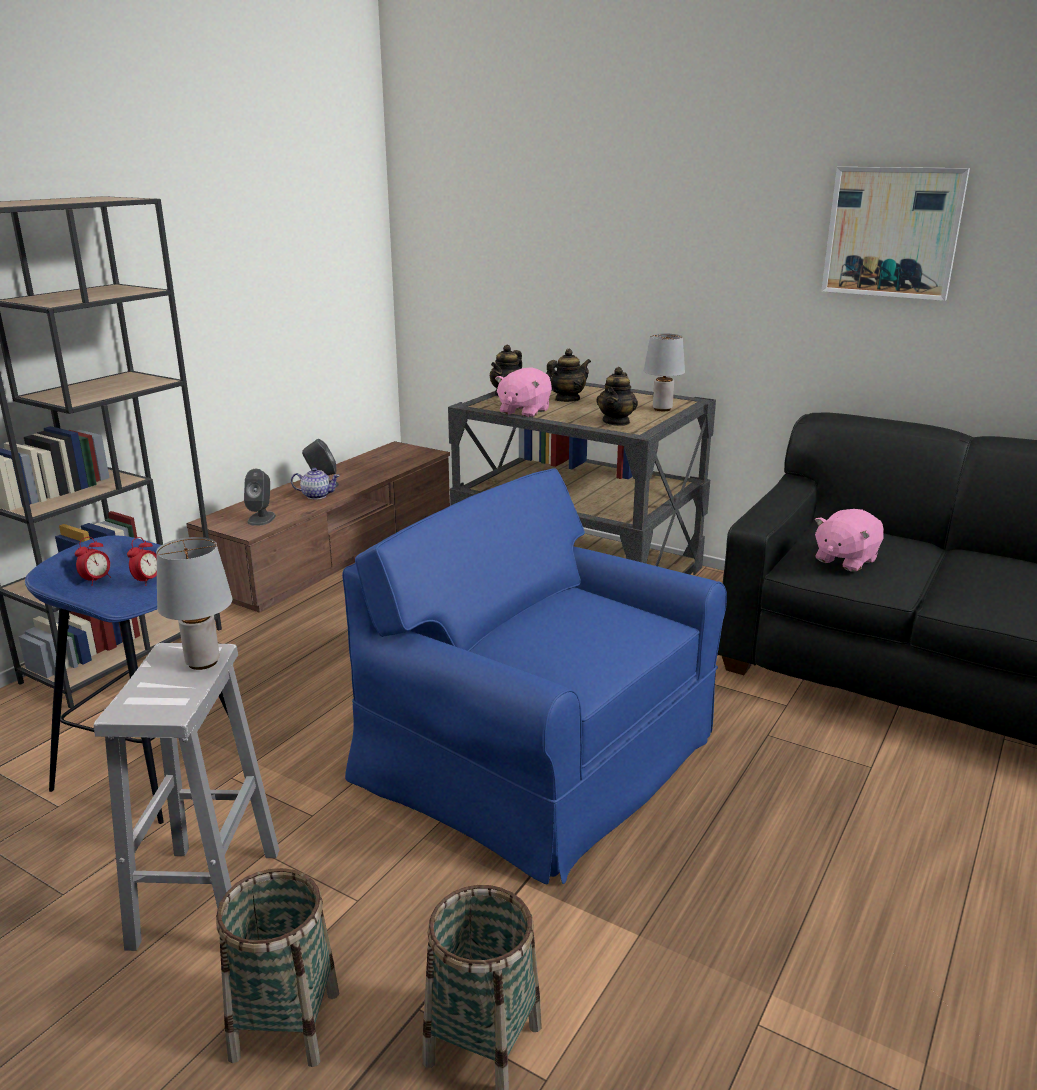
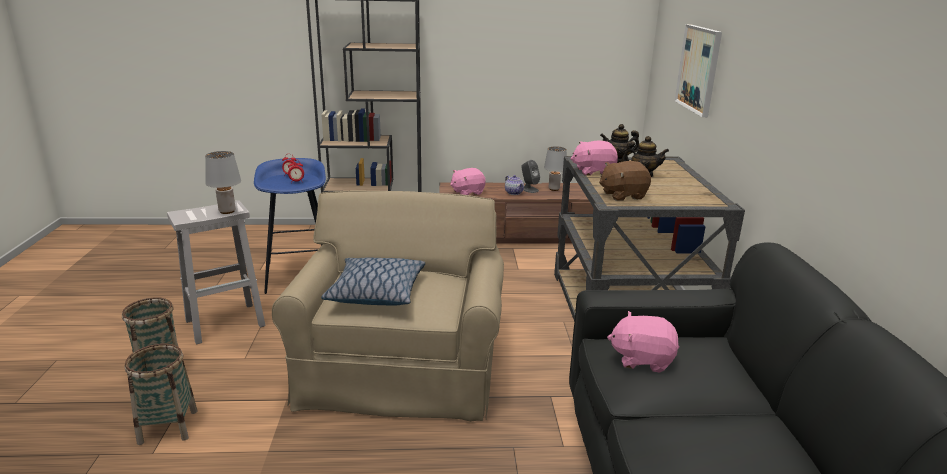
camera: 55 degrees right, 0 degrees up
grey speaker [244,469,276,526] -> pink plush toy [450,168,486,195]
blue armchair [342,468,727,884] -> beige armchair [272,191,504,422]
teapot [596,367,638,426] -> brown plush toy [599,161,651,201]
grey table lamp [644,333,685,411] -> grey table lamp moved to [544,146,567,191]
picture [821,167,970,301] -> picture moved to [675,24,722,117]
none -> pillow [321,258,425,306]

